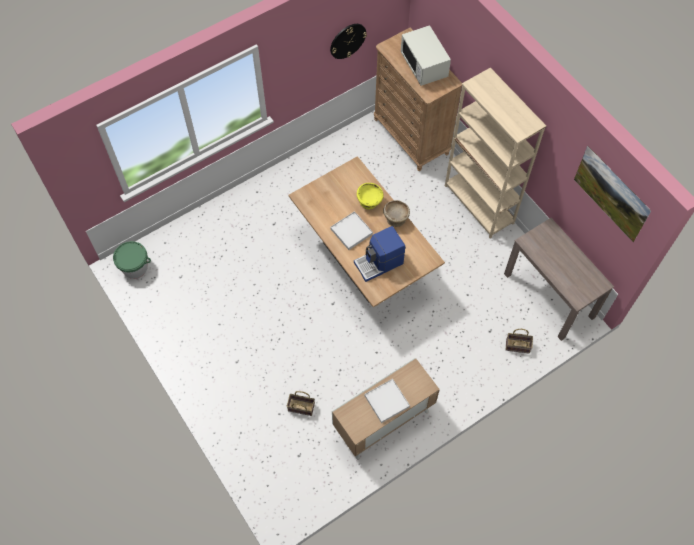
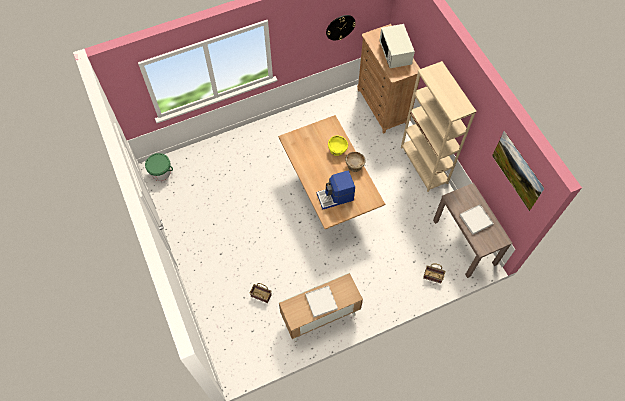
camera: 10 degrees right, 0 degrees up
white tray [330,211,373,250] -> white tray moved to [459,205,494,235]

